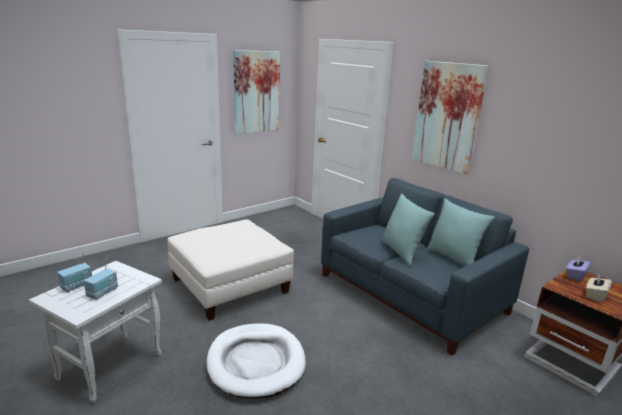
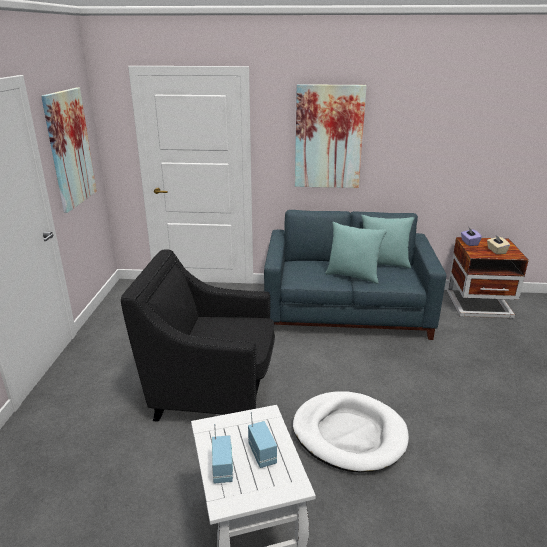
camera: 45 degrees left, 5 degrees up
white ottoman [168,219,294,321] -> black armchair [121,249,275,422]

